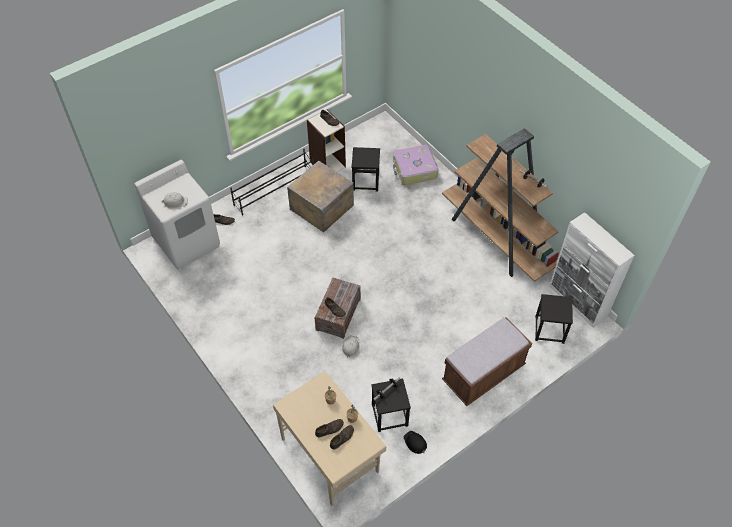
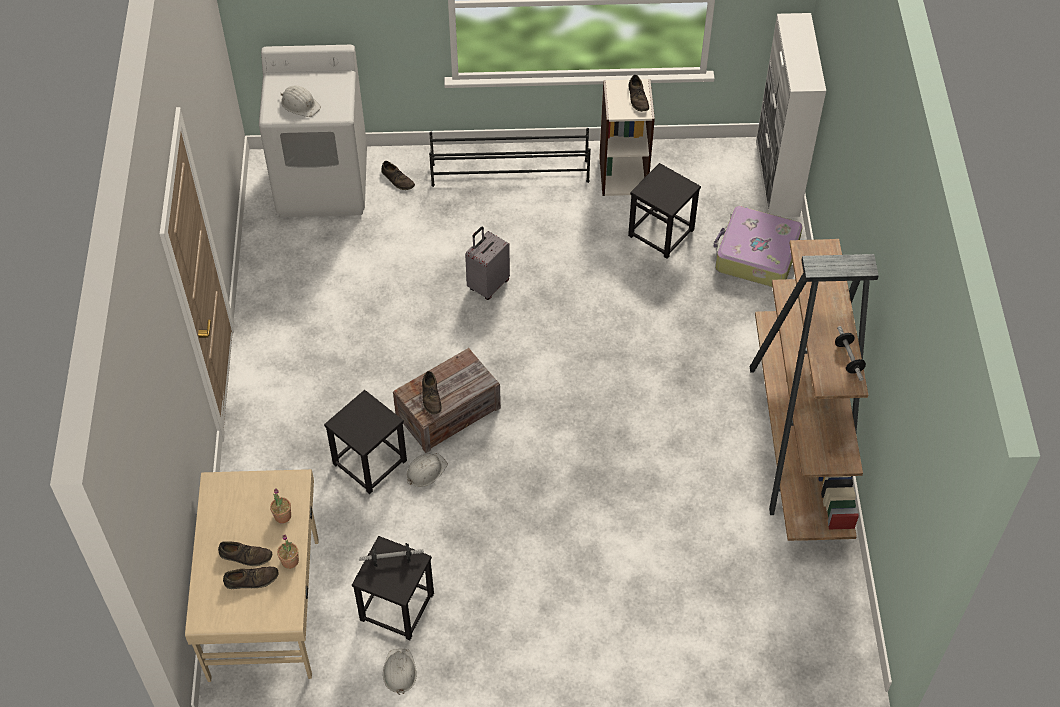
camera: 35 degrees right, 0 degrees up
crate [287,160,354,232] -> none
black hard hat [404,431,427,454] -> white hard hat [383,649,417,695]
brown bench [442,317,532,406] -> none
black stool [535,294,573,344] -> black stool moved to [324,390,407,494]
white cabinet [549,212,635,328] -> white cabinet moved to [756,13,826,217]
none -> grey suitcase [465,227,510,300]

